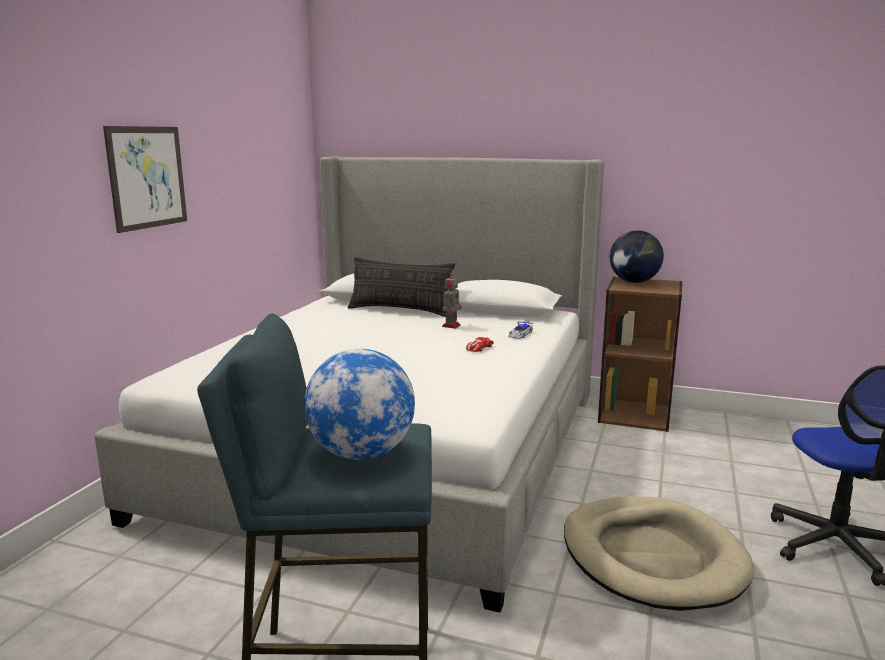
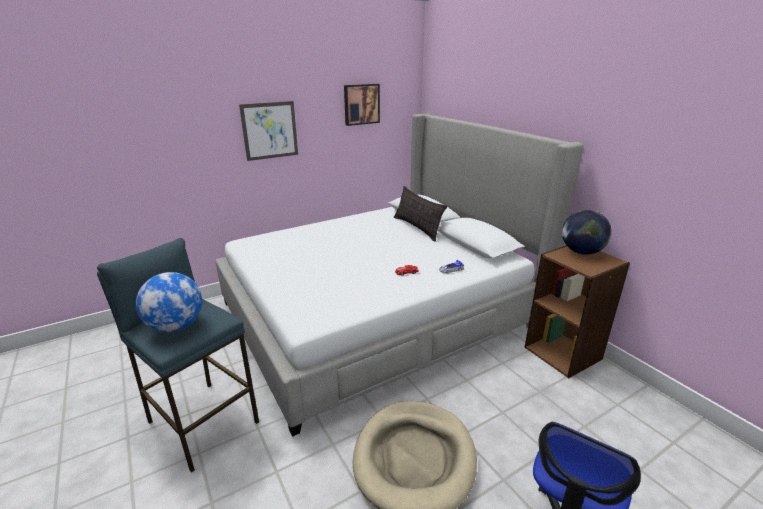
camera: 40 degrees right, 10 degrees up
toy robot [442,276,462,329] -> none
none -> picture [344,84,380,126]

